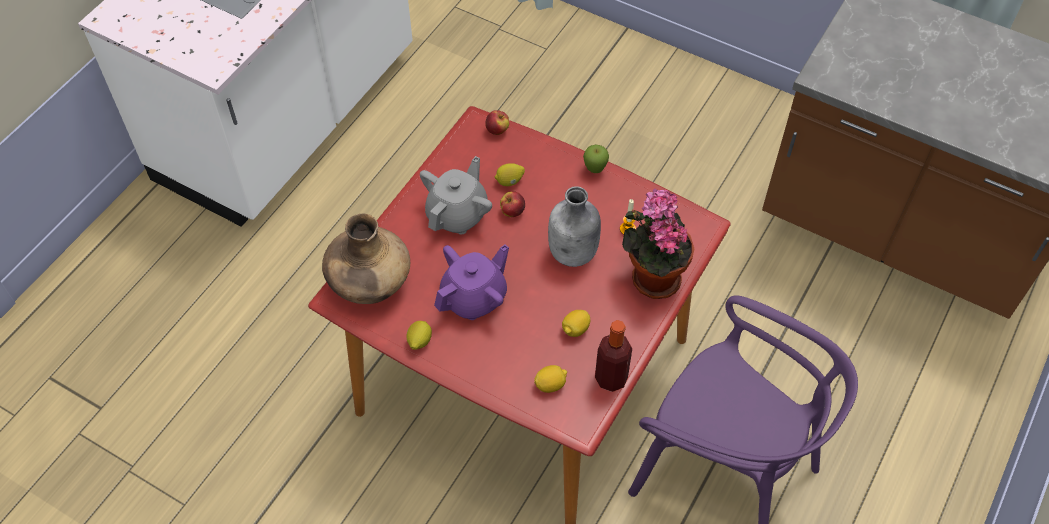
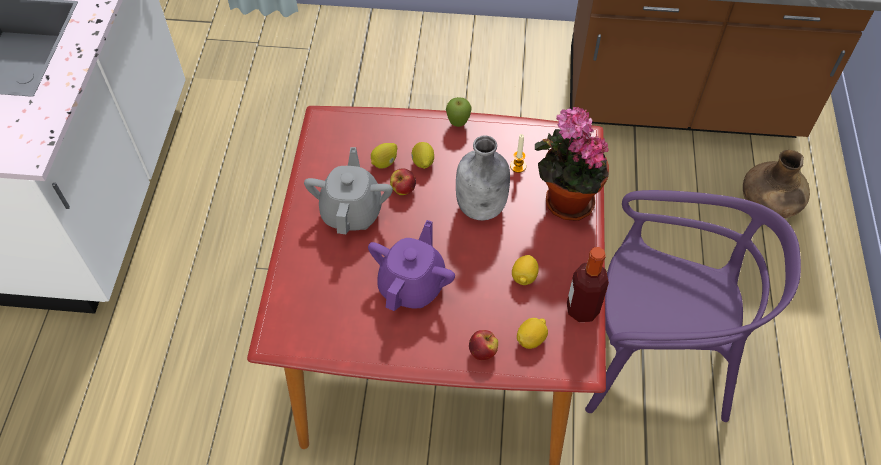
camera: 25 degrees left, 0 degrees up
brown vase [322,214,410,304] -> brown vase moved to [743,150,810,219]
lemon [406,321,432,350] -> lemon moved to [411,142,434,169]
apple [485,111,509,135] -> apple moved to [469,330,498,360]

